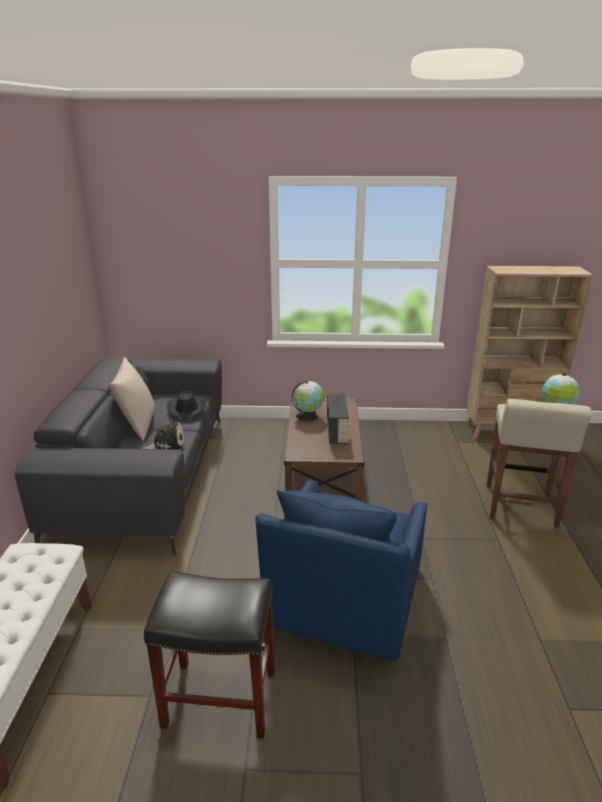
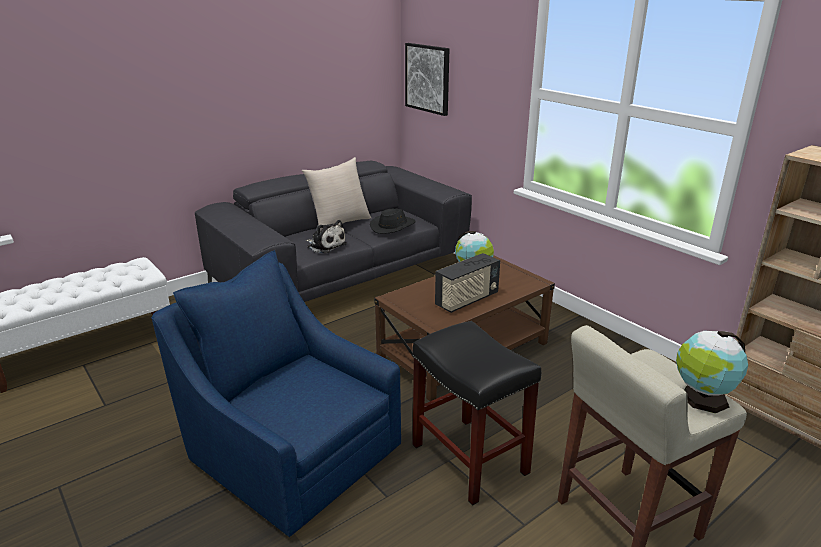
camera: 50 degrees right, 0 degrees up
black stool [144,571,275,739] -> black stool moved to [412,321,541,506]
blue armchair [255,480,427,661] -> blue armchair turned 60 degrees clockwise [151,250,401,537]
none -> picture [405,43,449,116]

